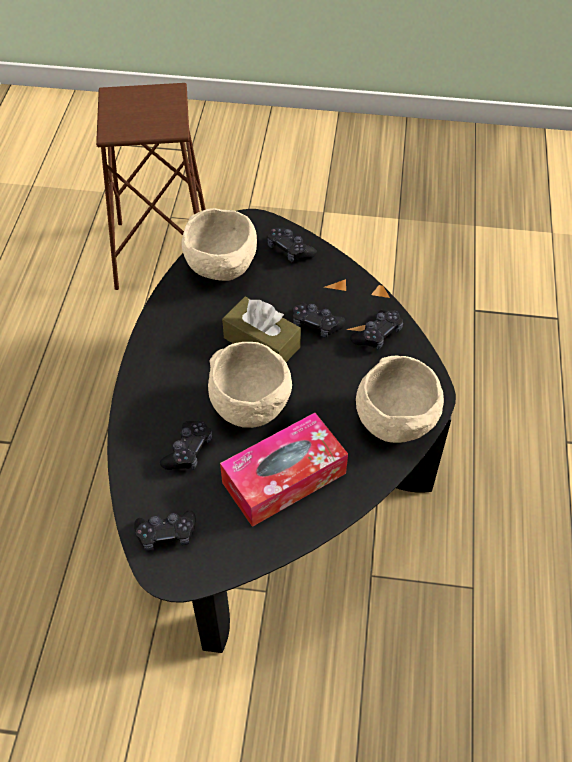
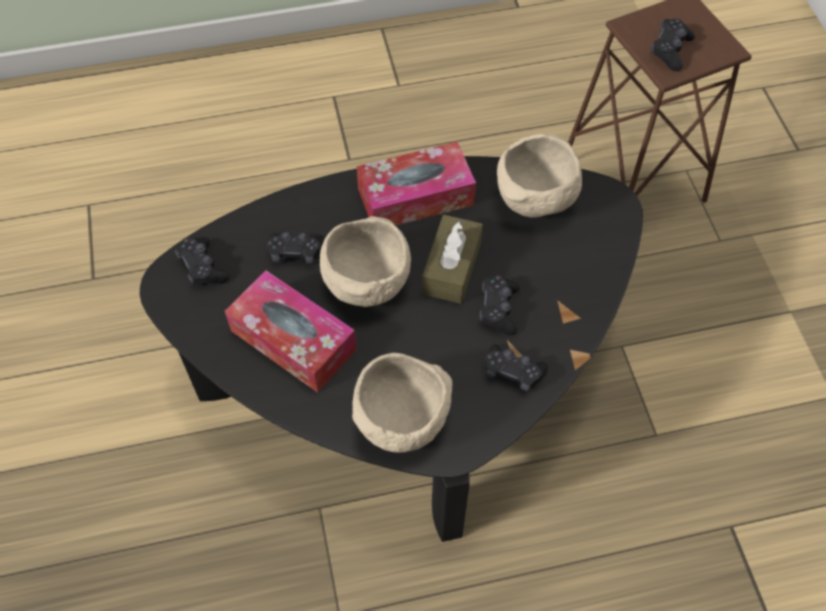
camera: 70 degrees right, 5 degrees up
black game controller [267,228,317,262] -> black game controller moved to [651,19,695,71]
none -> tissue box [357,142,476,226]

